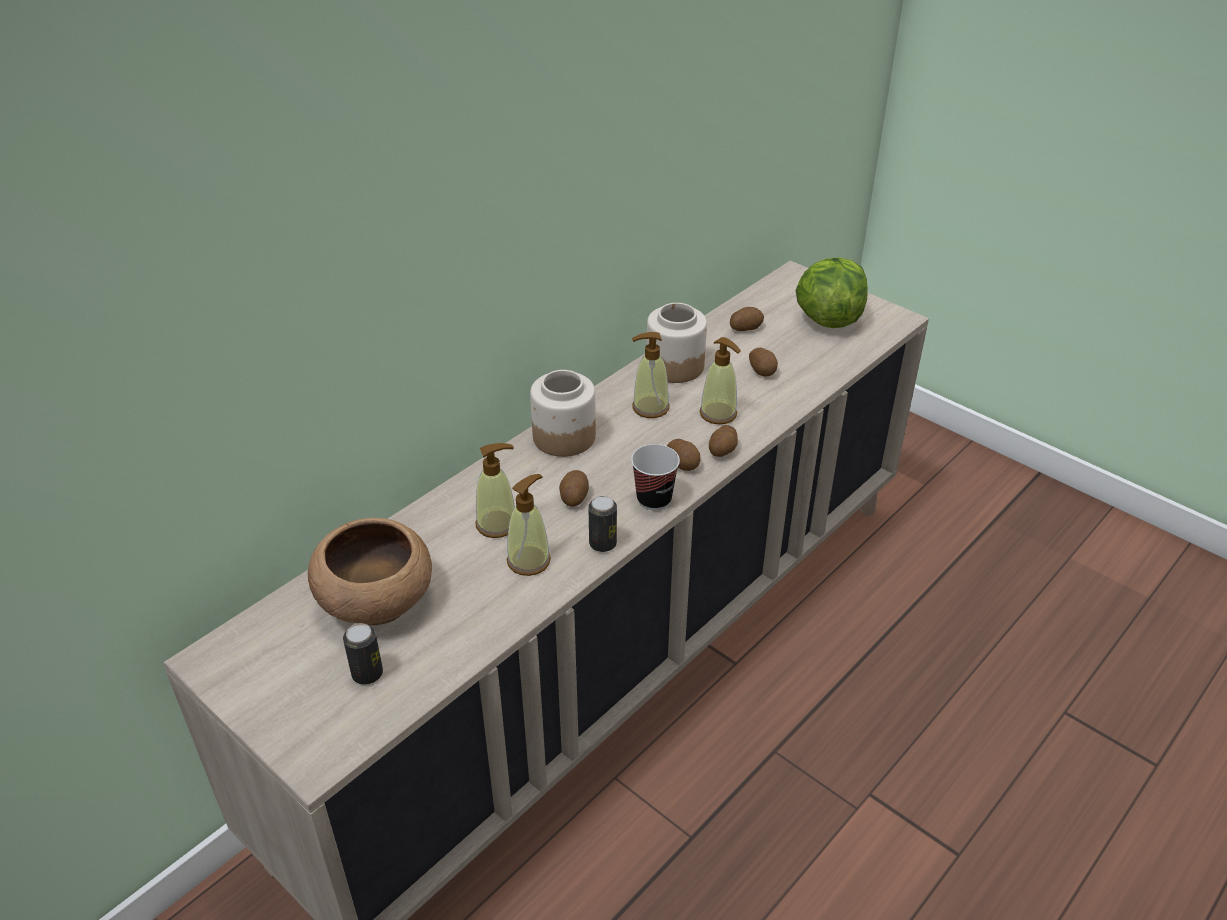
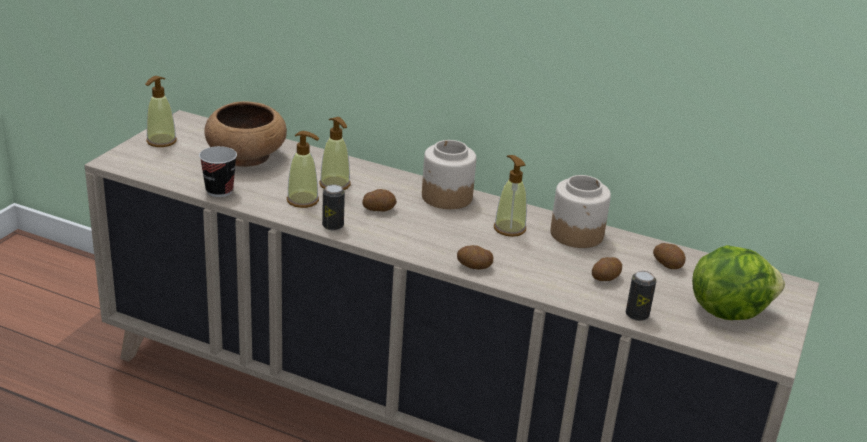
camera: 70 degrees right, 10 degrees down
can [343,623,383,685] -> can moved to [626,271,656,321]
cup [631,444,680,510] -> cup moved to [199,146,237,197]
potato [667,439,700,471] -> none
soap dispenser [700,337,741,425] -> soap dispenser moved to [145,76,177,147]

